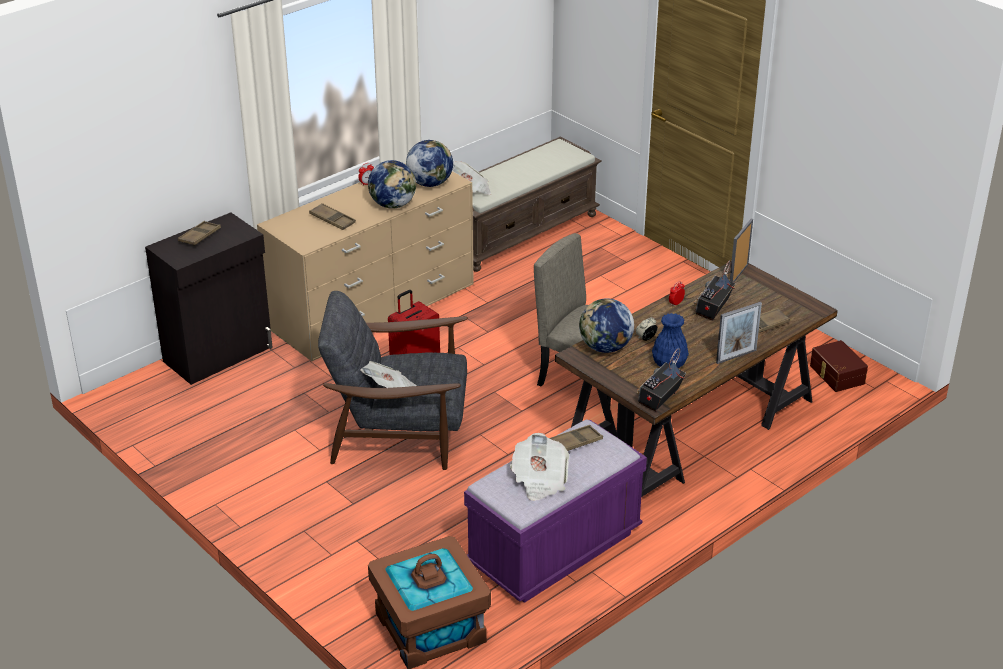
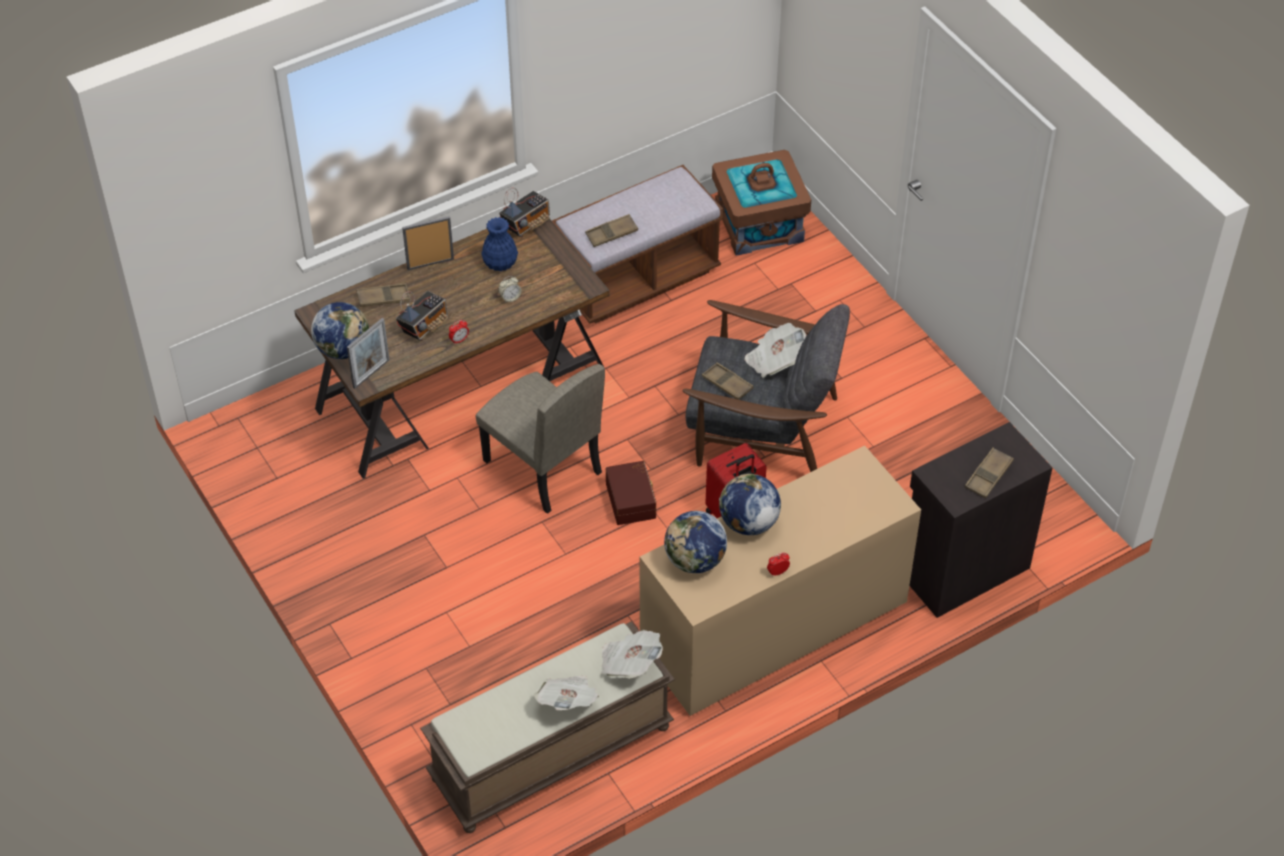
camera: 170 degrees left, 15 degrees up
brown tray [309,203,356,230] -> brown tray moved to [702,362,753,400]
purple bench [464,420,647,603] -> brown bench [552,165,723,324]
newspaper [510,433,569,501] -> newspaper moved to [534,675,599,710]
globe [579,298,634,353] -> globe moved to [311,302,369,359]
brown storage box [810,340,868,392] -> brown storage box moved to [606,461,656,525]

